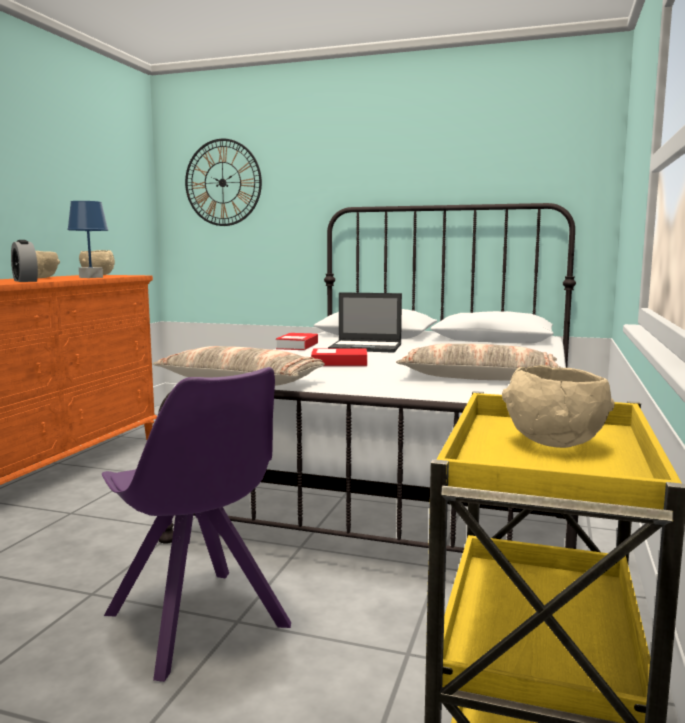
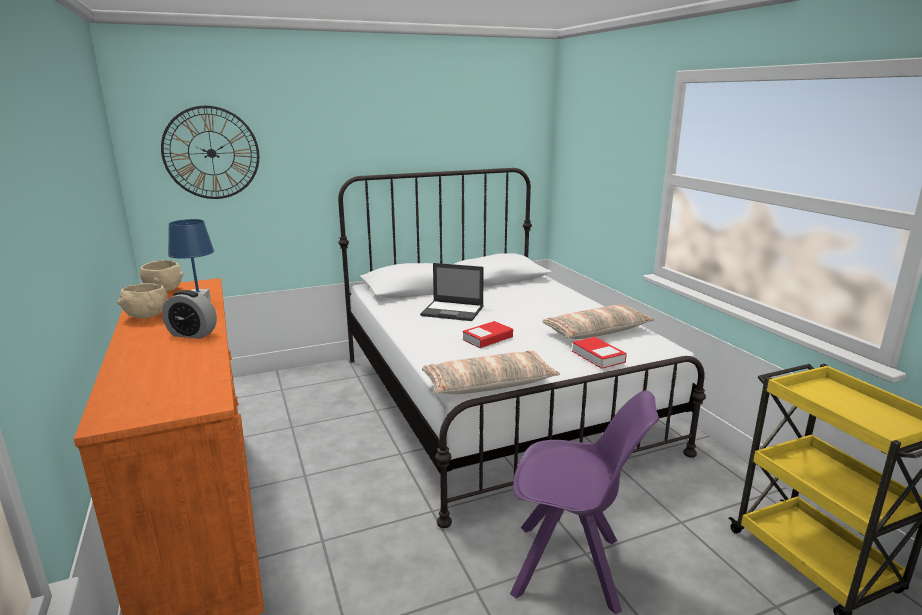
camera: 40 degrees left, 10 degrees up
book [276,333,318,350] -> book moved to [572,337,627,369]
laptop [328,292,402,352] -> laptop turned 45 degrees clockwise [420,263,484,321]
beige bowl [502,365,615,448] -> none

